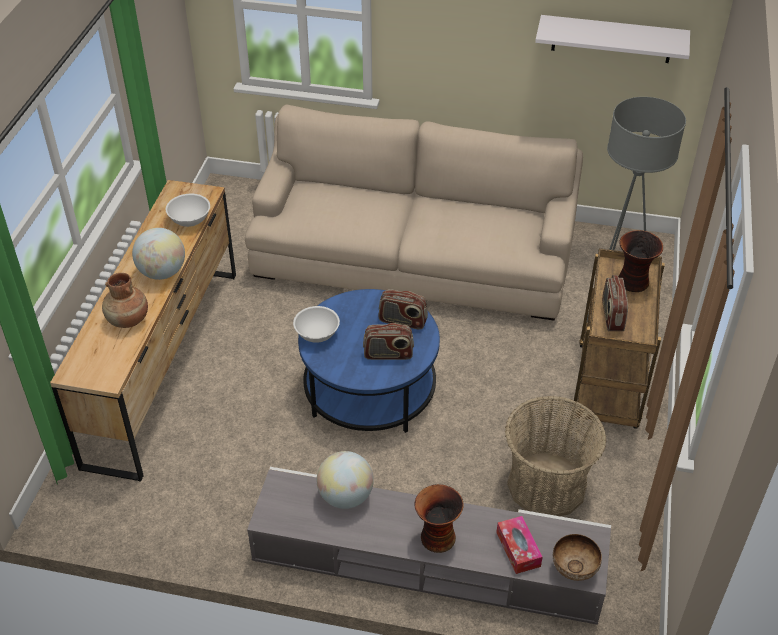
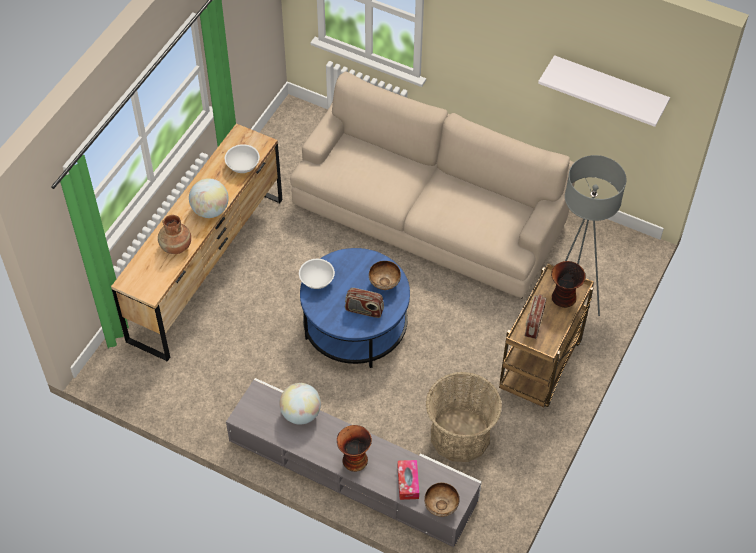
camera: 15 degrees right, 10 degrees up
radio [378,289,428,329] -> bowl [369,261,401,290]

